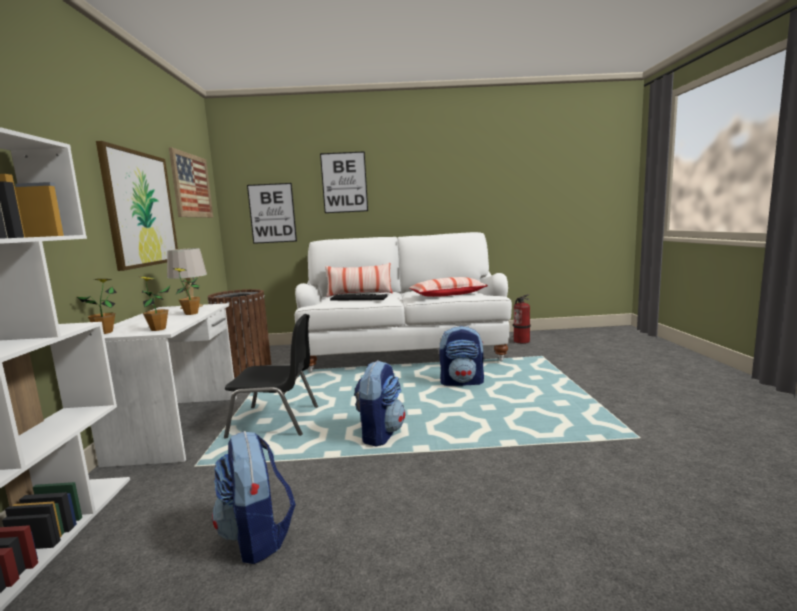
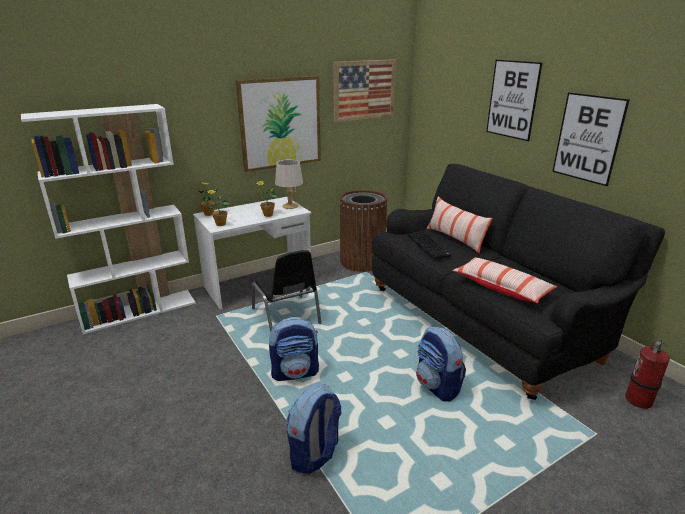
camera: 60 degrees right, 15 degrees up
backpack [212,431,296,564] -> backpack moved to [286,384,341,474]
picture [247,183,297,244] -> picture moved to [552,92,630,186]
white sofa [295,232,512,373] -> black sofa [372,164,665,400]

